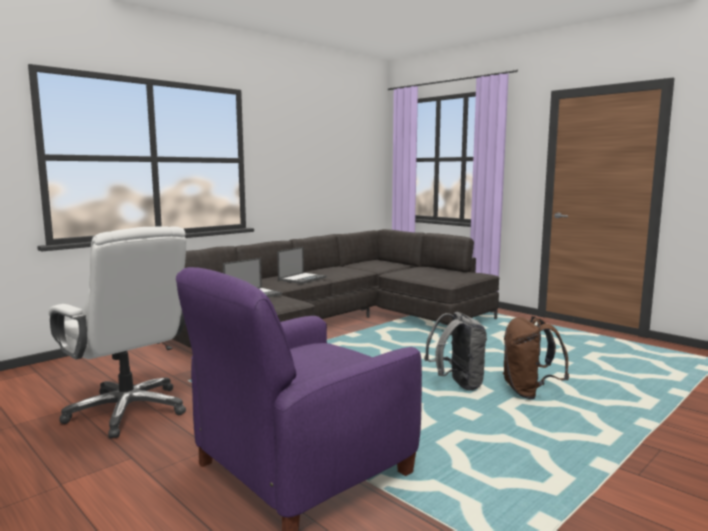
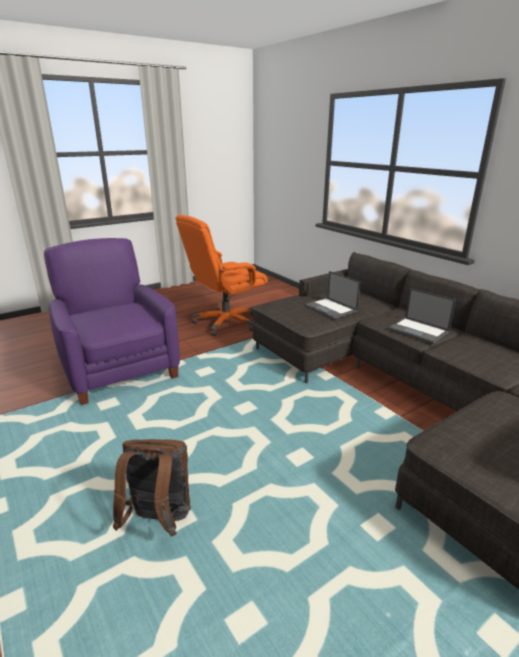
camera: 100 degrees right, 15 degrees up
white office chair [48,227,186,438] -> orange office chair [176,215,268,336]
grey backpack [424,312,487,391] -> none

